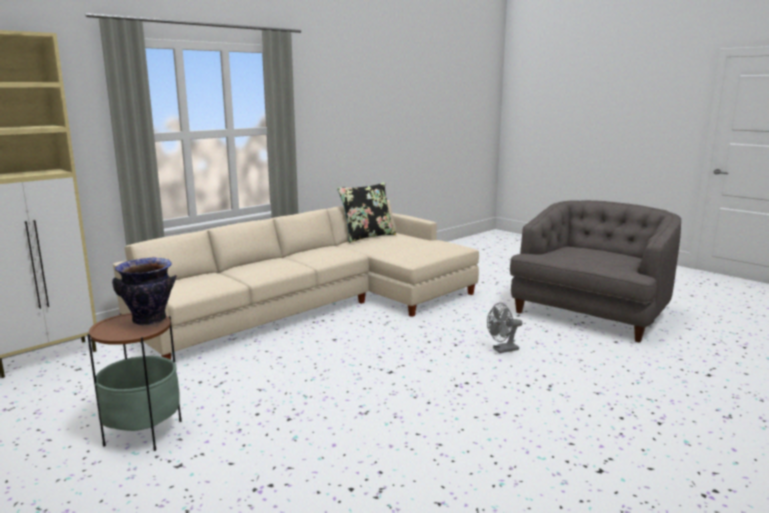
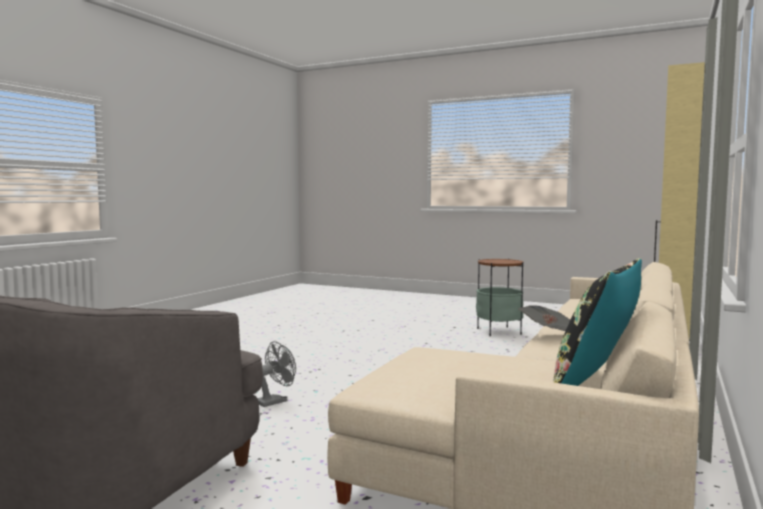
camera: 160 degrees right, 10 degrees down
vase [112,258,177,325] -> none
none -> newspaper [518,305,570,331]

